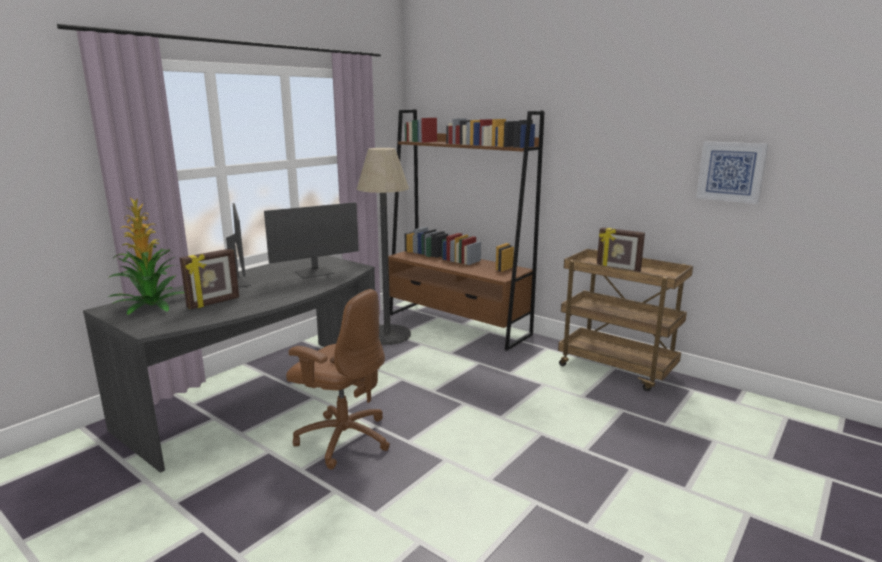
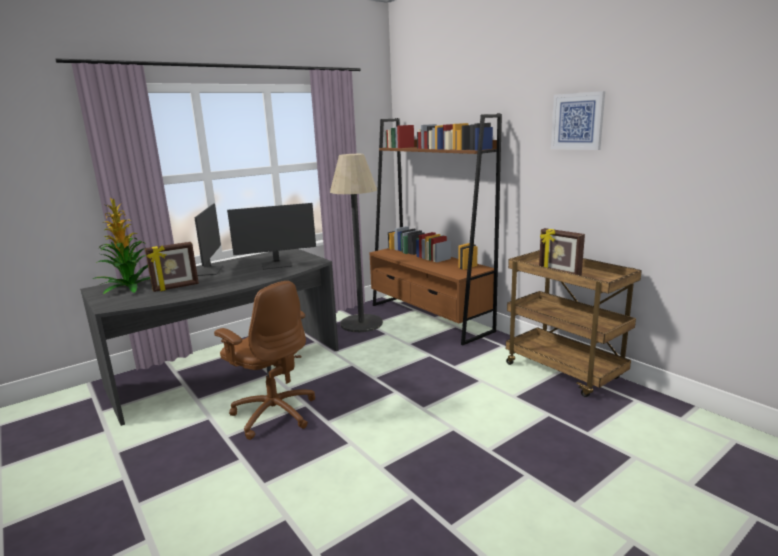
camera: 15 degrees right, 0 degrees up
picture [696,141,768,204] -> picture moved to [551,91,605,150]

